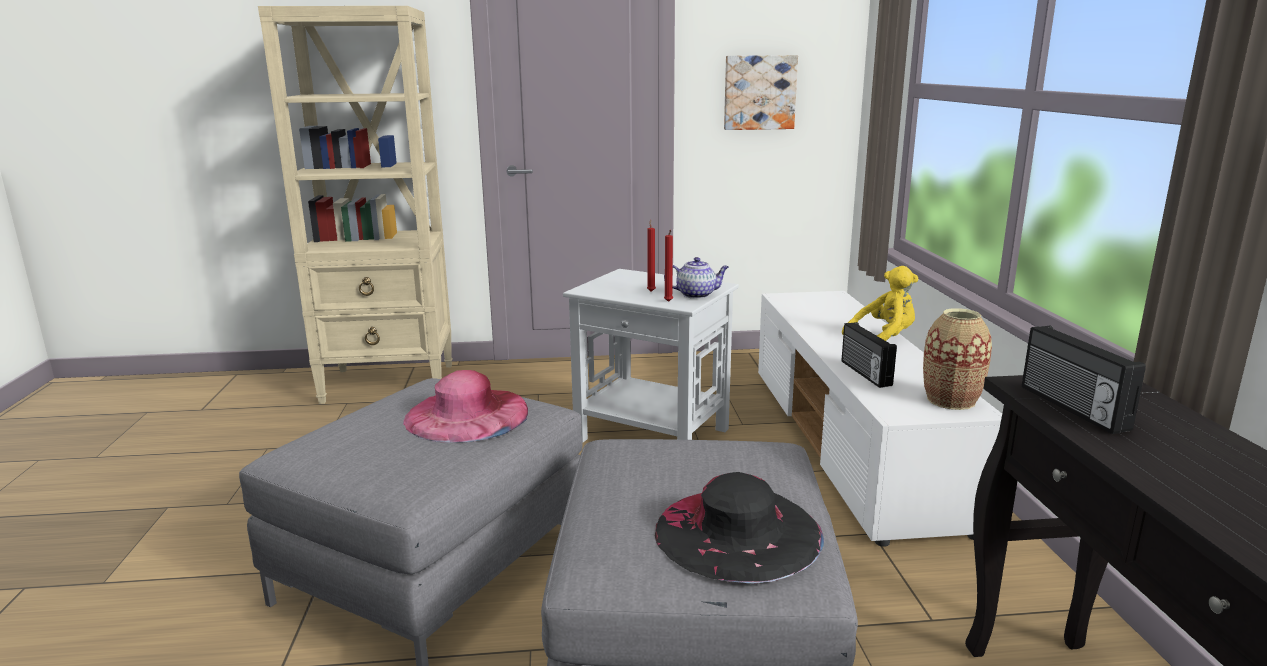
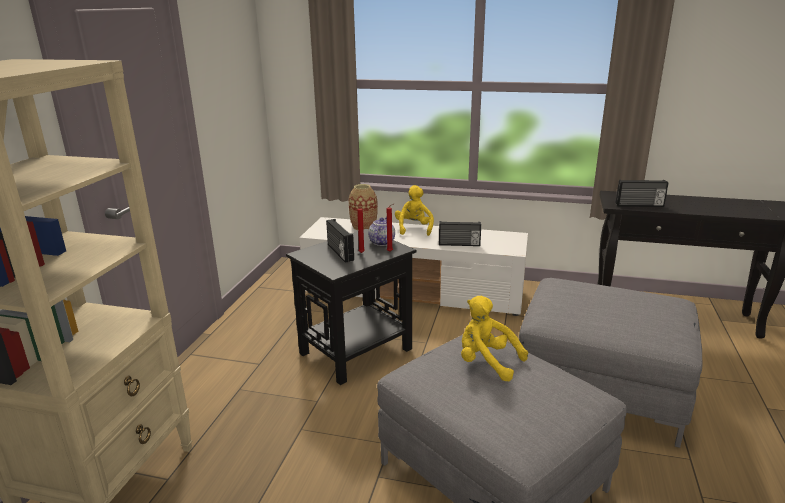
camera: 70 degrees left, 5 degrees up
pink hat [403,370,528,443] -> yellow plush toy [461,296,528,381]
white side table [563,269,739,443] -> black side table [286,229,416,385]
black hat [655,472,824,583] -> none
picture [724,55,798,130] -> none
vase [923,308,992,410] -> vase moved to [349,184,378,230]
none -> radio [326,219,354,263]

